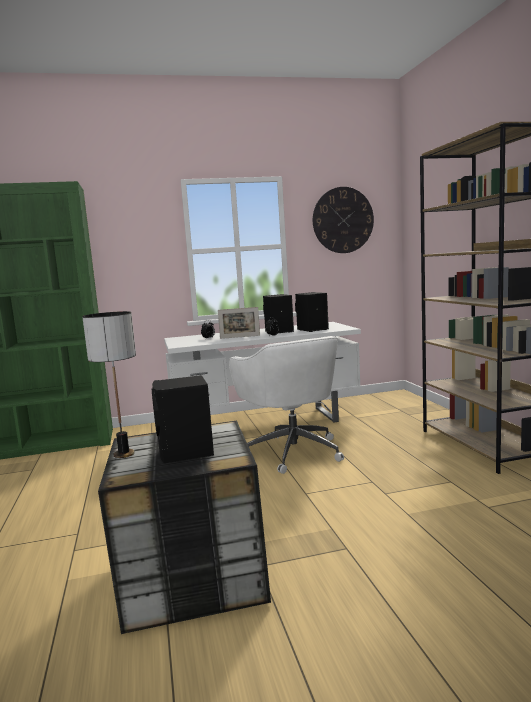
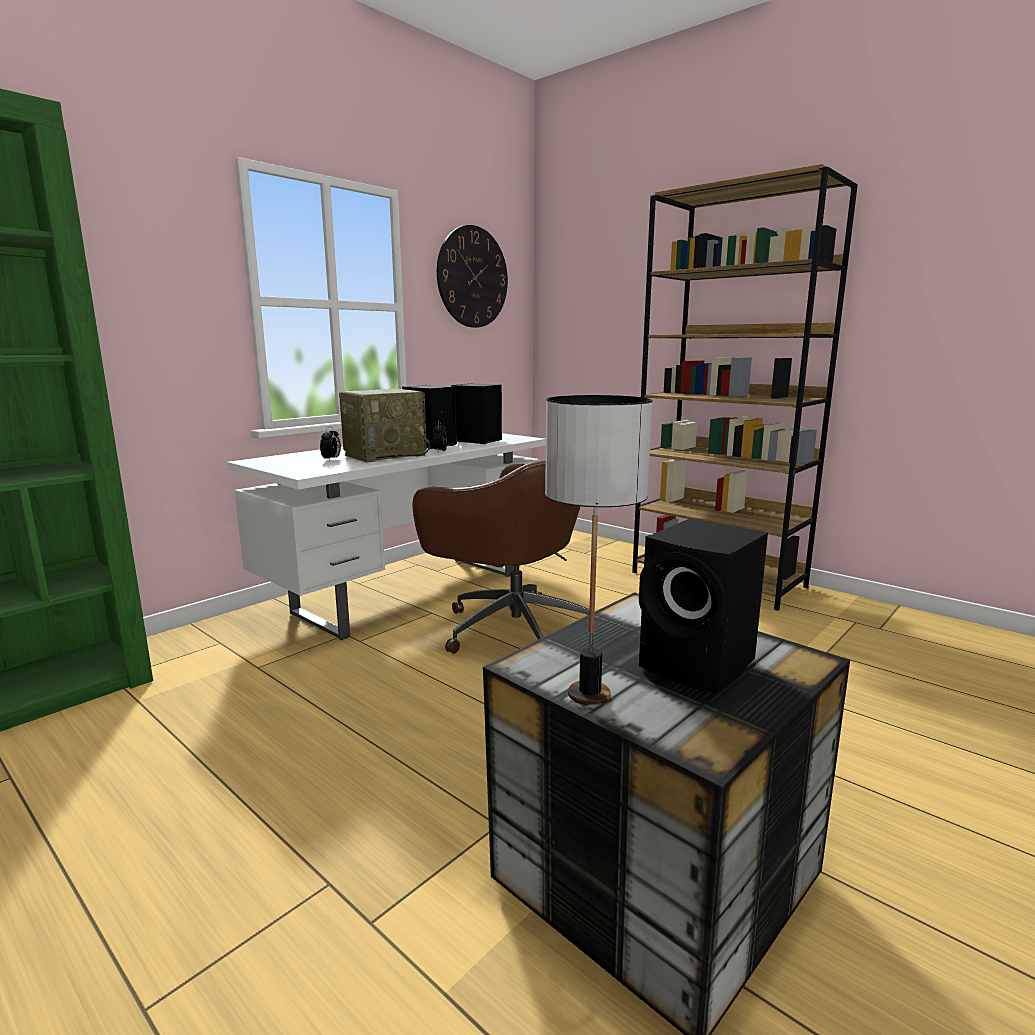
camera: 35 degrees left, 5 degrees up
picture frame [218,307,260,339] -> radio [339,389,431,462]
white office chair [229,336,344,474] -> brown office chair [412,460,590,654]

